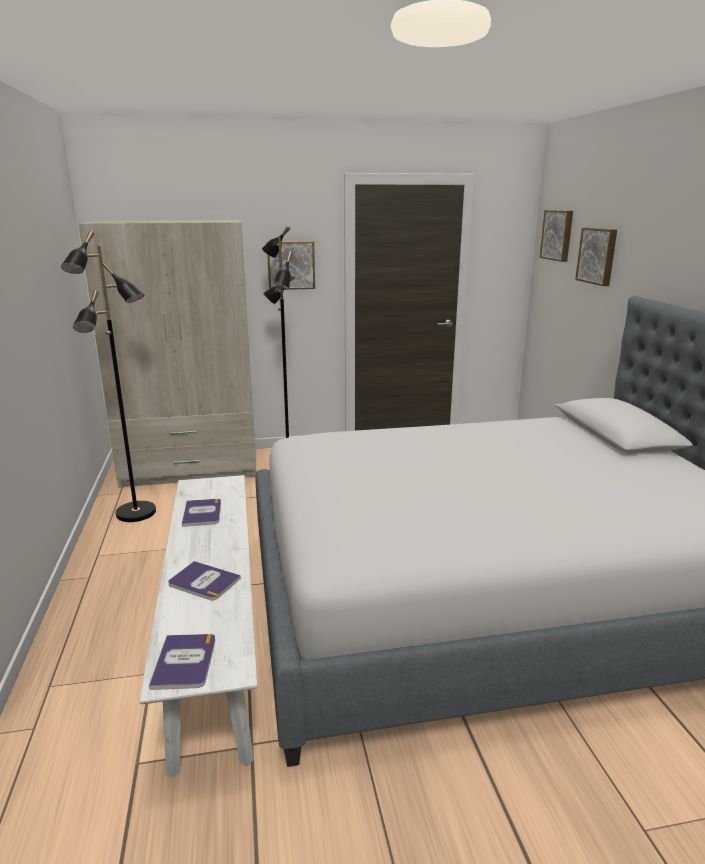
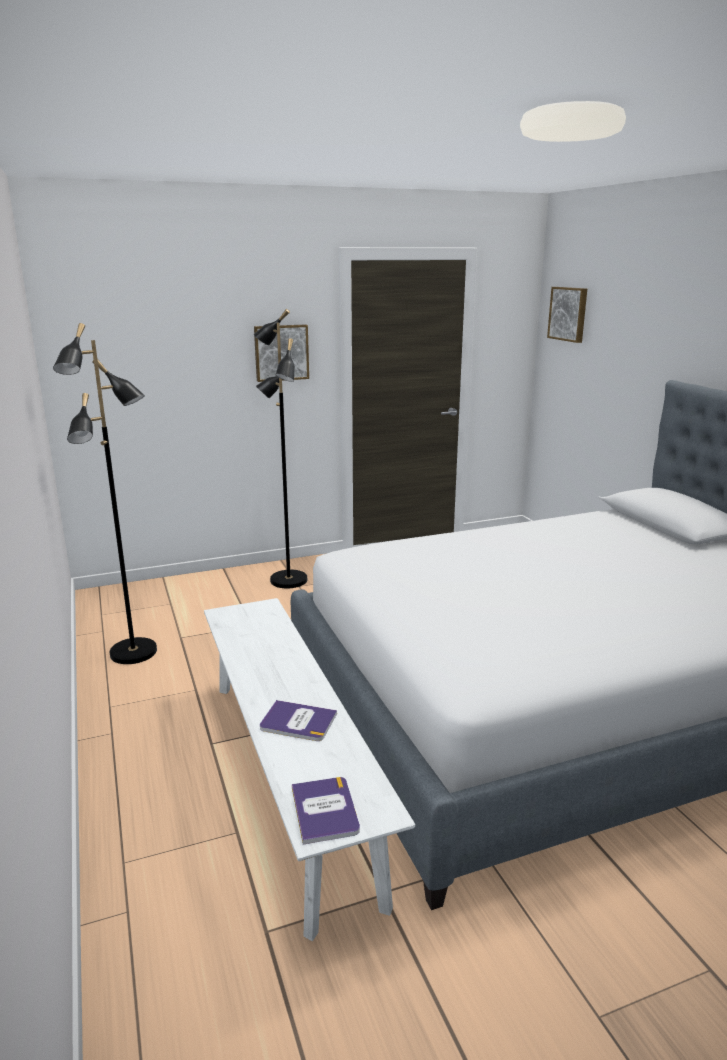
camera: 10 degrees left, 0 degrees up
beige wardrobe [79,220,257,488] -> none
book [182,499,221,527] -> none
picture [575,227,617,286] -> none

